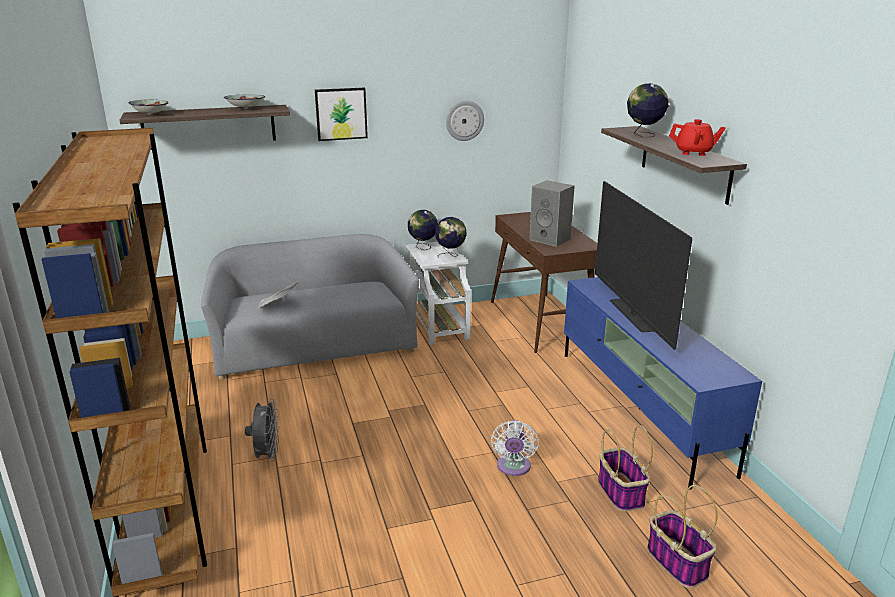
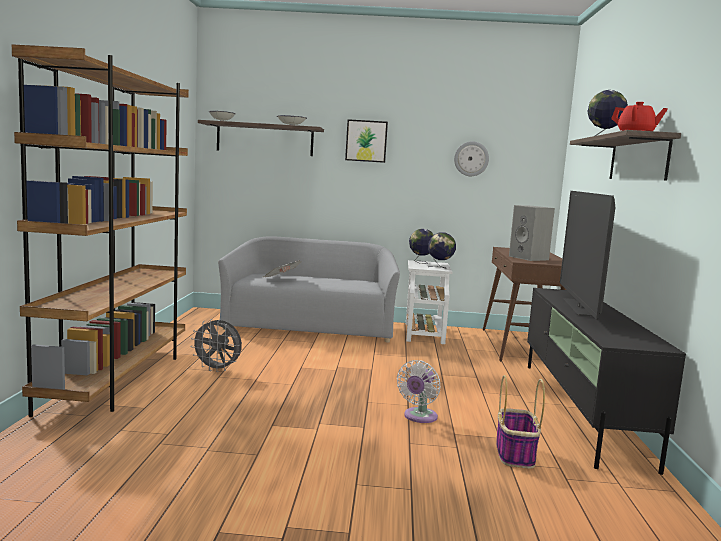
camera: 20 degrees right, 15 degrees down
grey fan [245,398,279,462] -> grey fan turned 90 degrees clockwise [190,319,242,372]
blue tv stand [564,277,762,490] -> black tv stand [527,288,686,475]
basket [647,485,717,588] -> none

